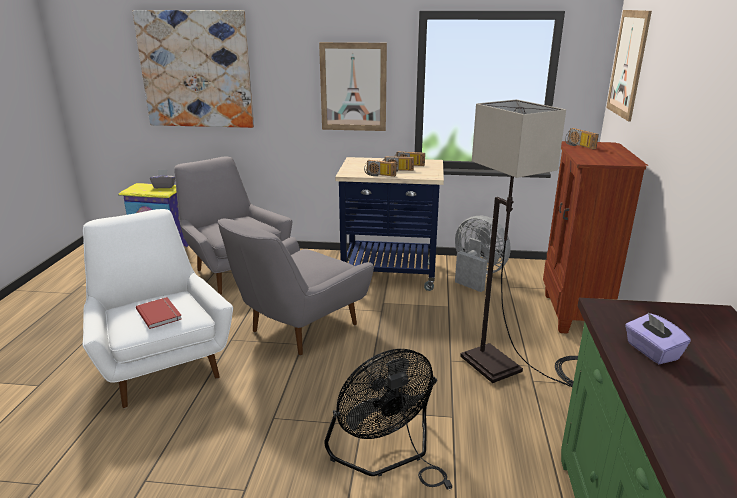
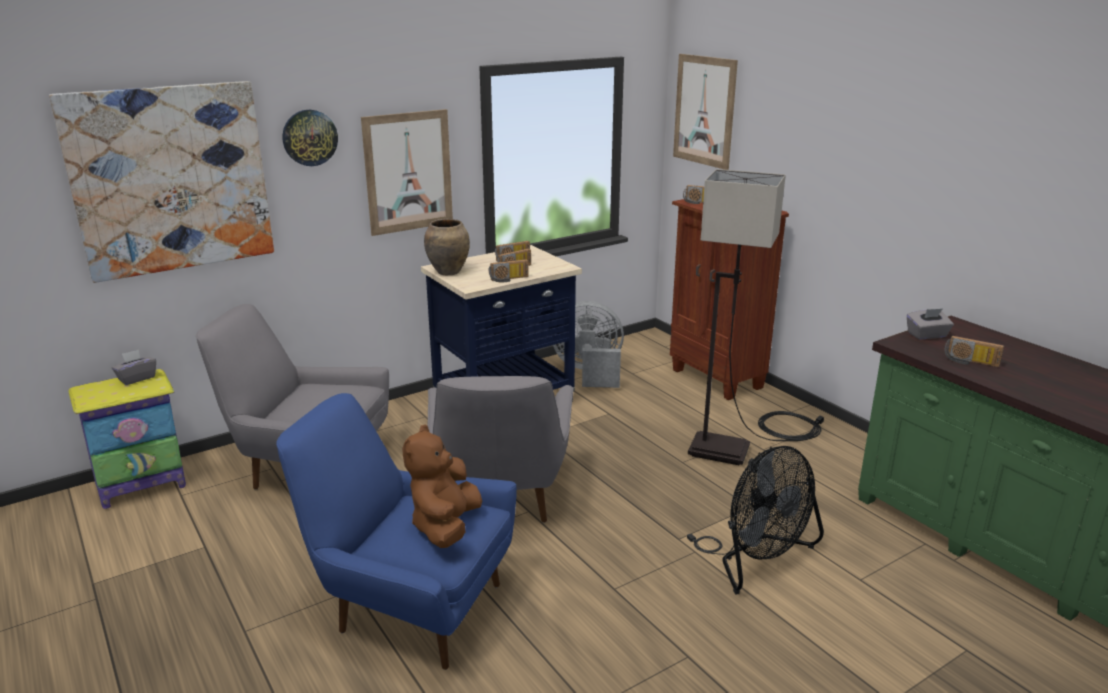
camera: 40 degrees left, 0 degrees up
white armchair [83,209,233,408] -> blue armchair [276,393,517,670]
red book [136,297,182,329] -> brown plush toy [402,424,482,548]
black fan [324,349,452,490] -> black fan turned 150 degrees counterclockwise [687,446,824,595]
purple tissue box [625,312,691,364] -> radio [945,336,1004,367]
none -> wall clock [282,110,338,166]
none -> brown vase [424,219,470,275]
none -> grey tissue box [907,309,954,340]

